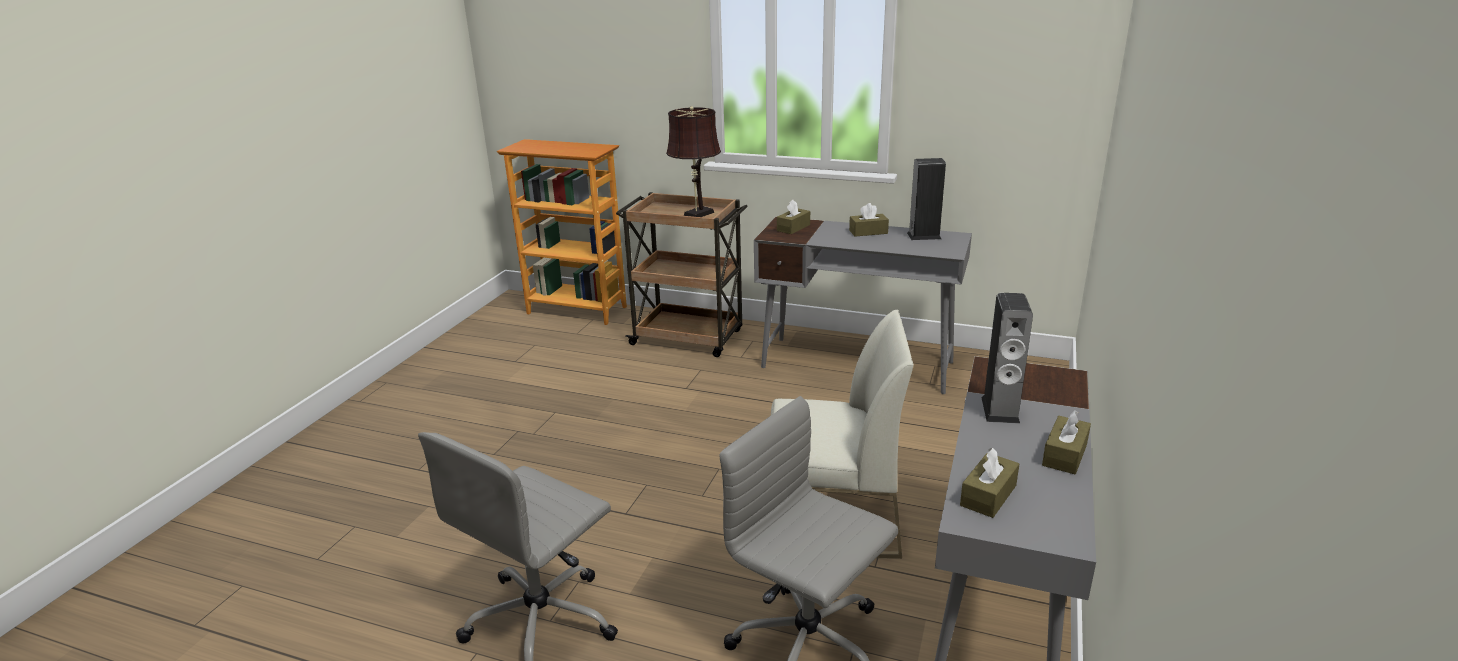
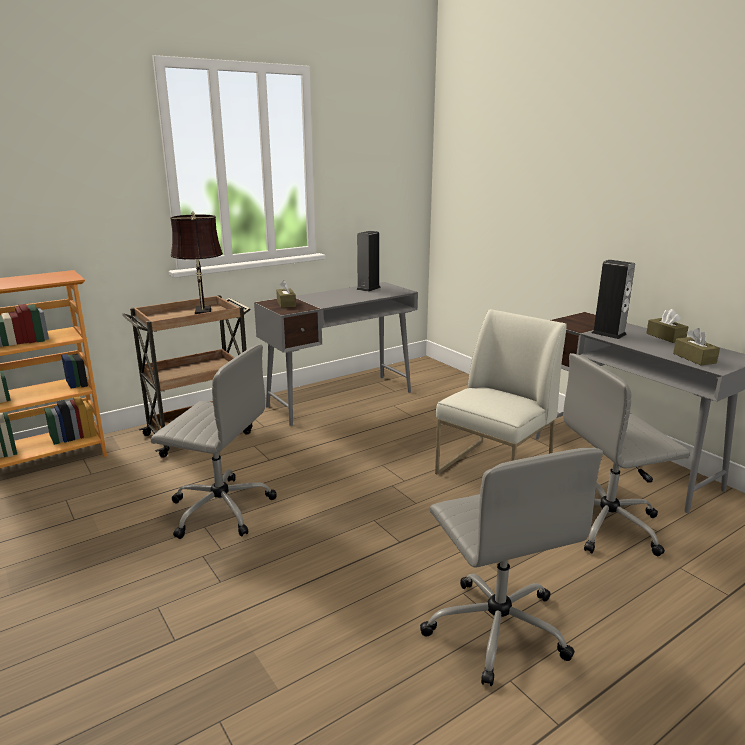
camera: 55 degrees left, 5 degrees down
brown tissue box [849,203,889,237] -> none
none -> grey office chair [151,345,277,539]

